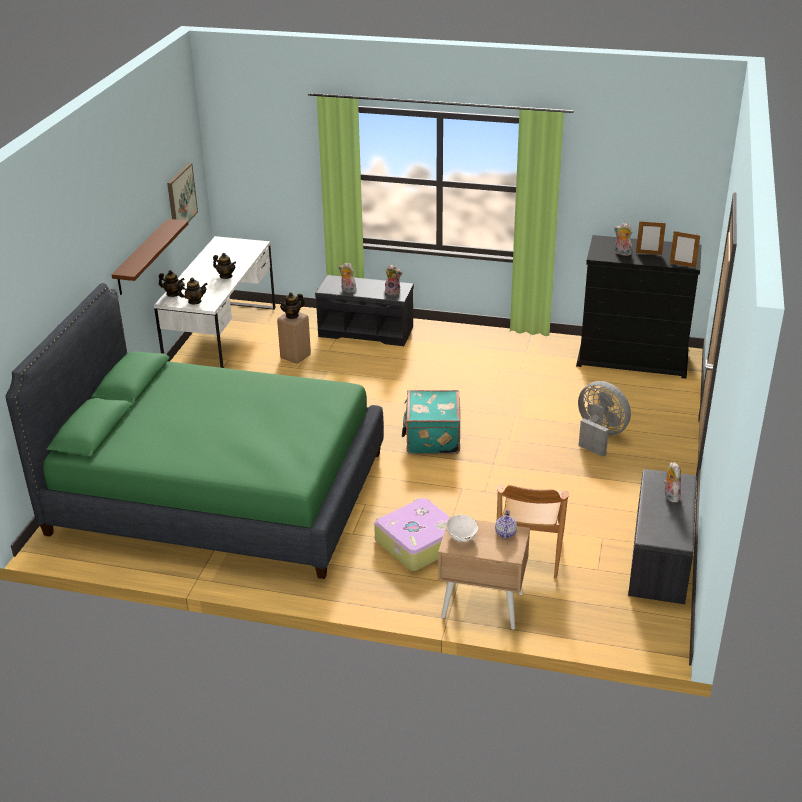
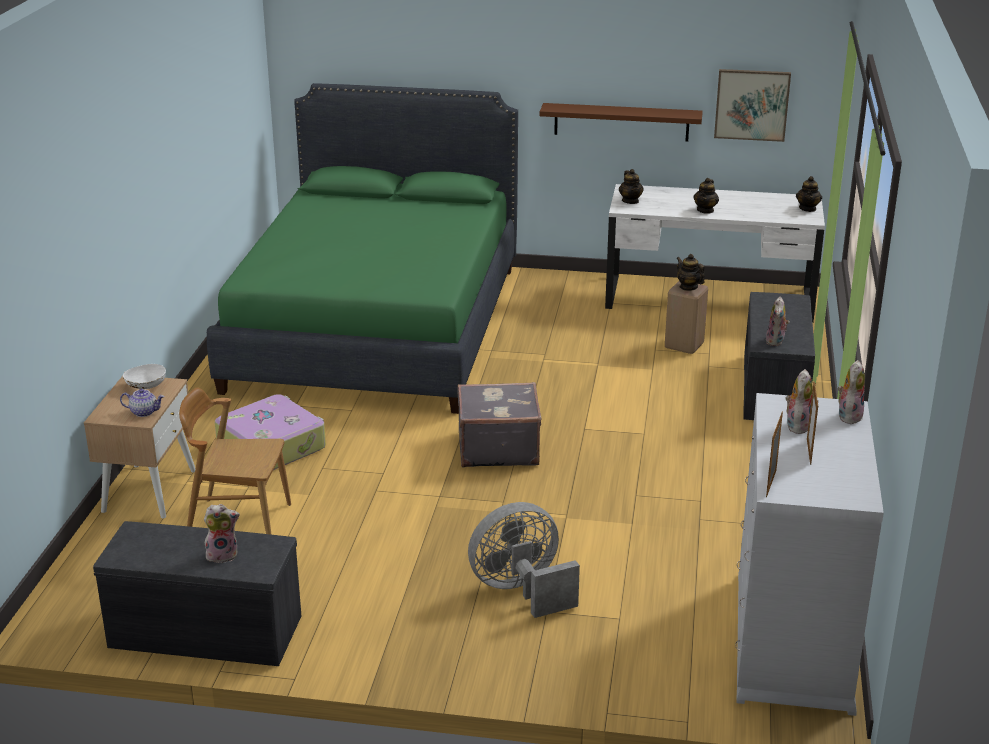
camera: 85 degrees right, 5 degrees down
teapot [159,270,185,297] -> teapot moved to [796,176,822,212]
plush toy [339,263,356,293] -> plush toy moved to [838,360,865,424]
turquoise suitcase [402,390,460,455] -> grey suitcase [457,382,542,468]
black dresser [576,235,702,379] -> white dresser [735,393,884,716]
grey fan [578,381,631,457] -> grey fan turned 150 degrees counterclockwise [468,502,580,618]

